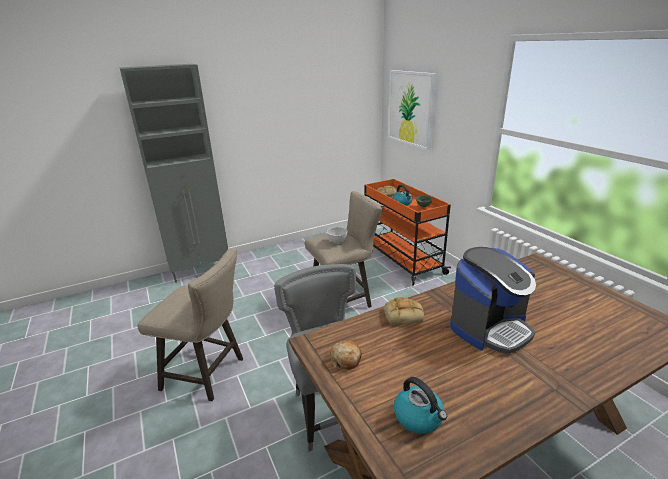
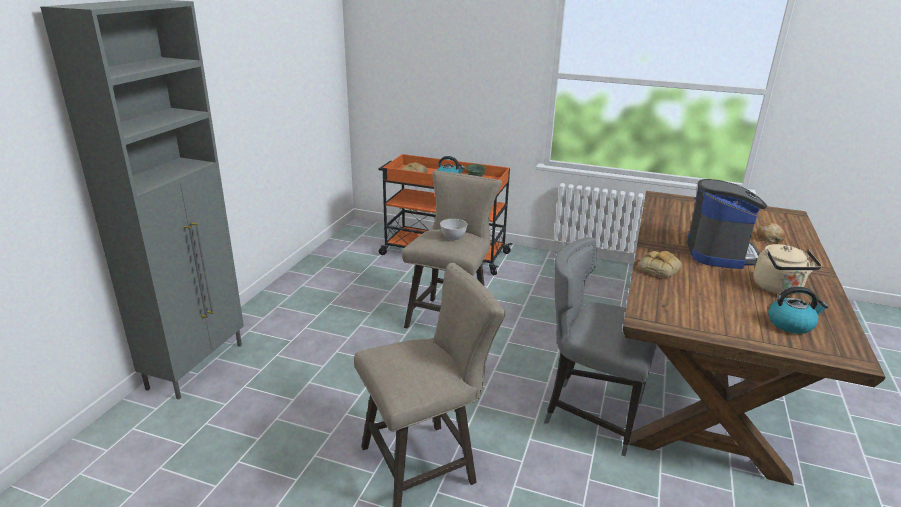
camera: 45 degrees left, 0 degrees up
bread [330,340,362,370] -> bread moved to [756,223,785,243]
picture [388,70,437,150] -> none
none -> beige kettle [753,244,822,295]

